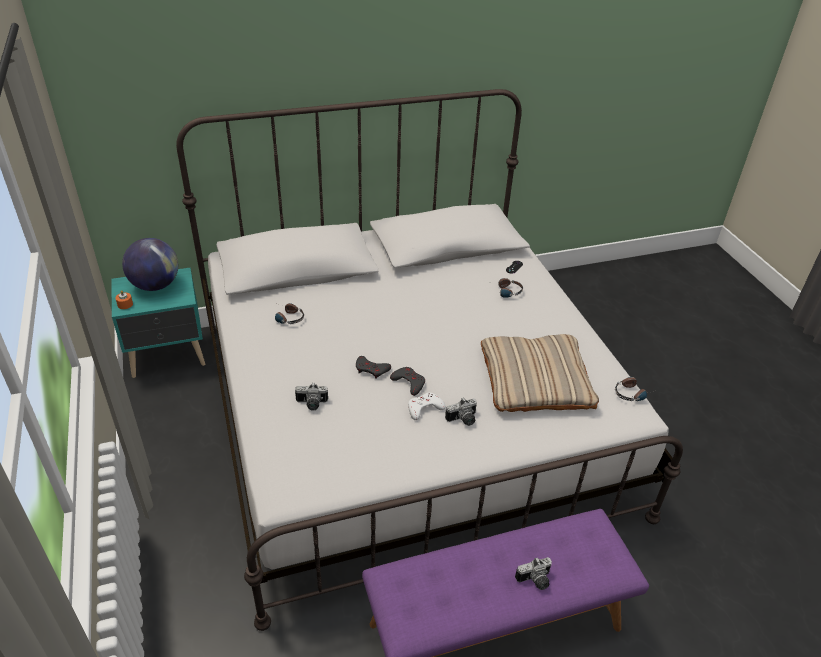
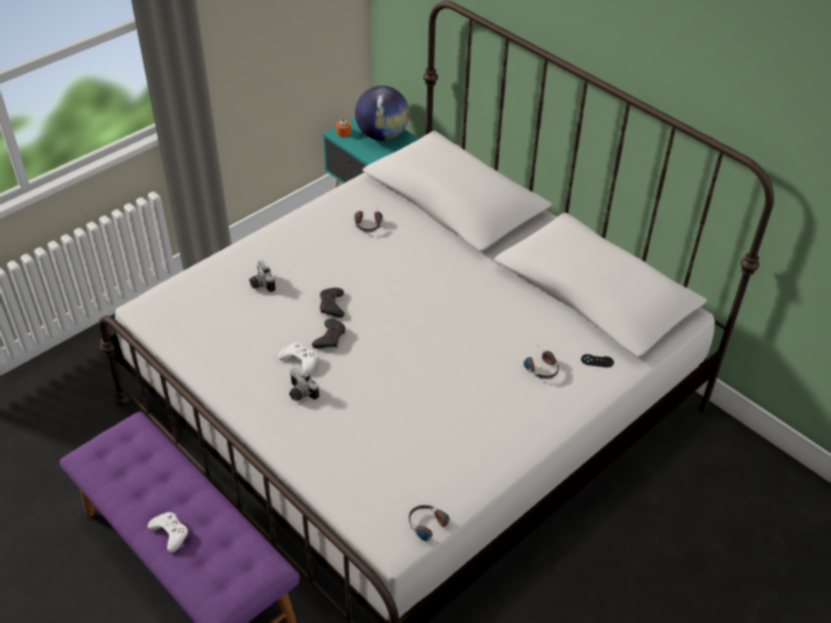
camera: 65 degrees right, 5 degrees up
beige pillow [481,334,599,412] -> none
camera [515,557,552,590] -> white game controller [148,512,188,553]

